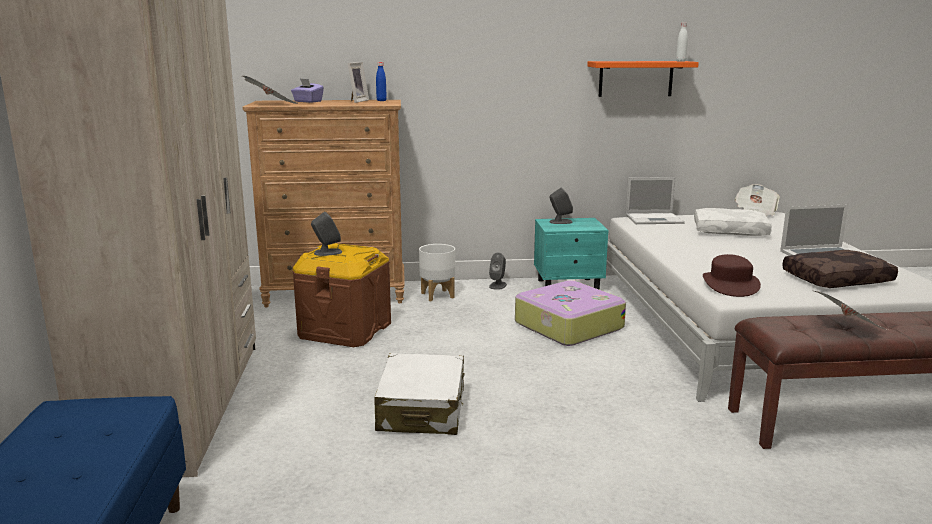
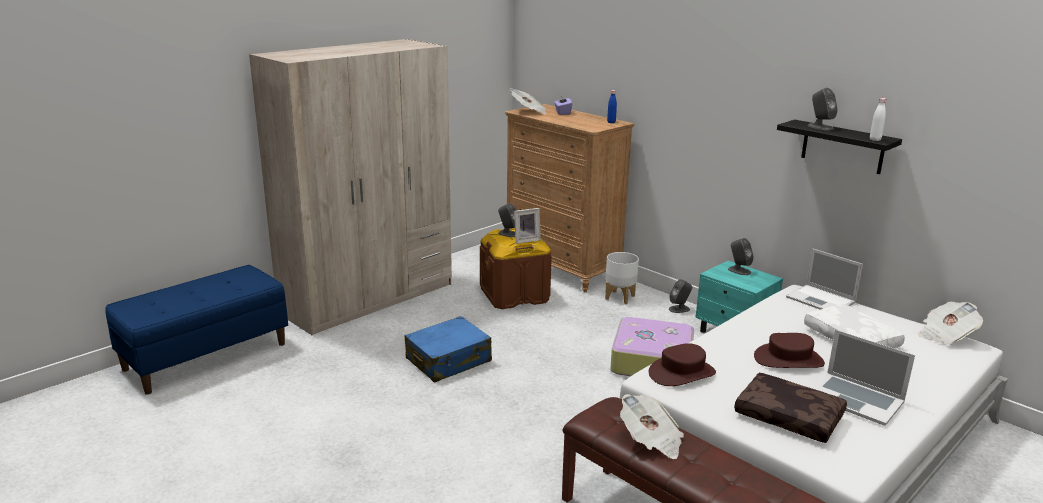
camera: 50 degrees right, 5 degrees up
picture frame [347,62,369,103] -> picture frame moved to [514,208,541,244]
white suitcase [374,353,465,435] -> blue suitcase [405,316,492,383]
orange shelf [587,61,699,97] -> black shelf [777,120,902,174]
none -> brown hat [754,333,825,368]
none -> grey speaker [808,88,838,130]

